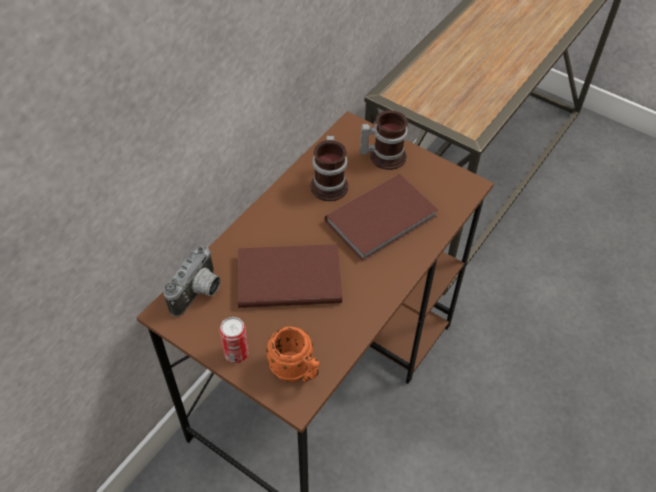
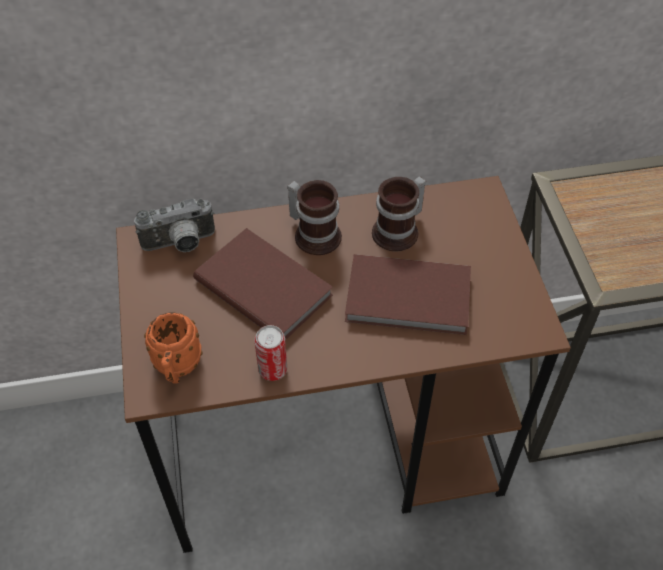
camera: 45 degrees right, 0 degrees up
can [220,317,249,363] -> can moved to [255,325,287,381]
mug [360,110,408,170] -> mug moved to [287,180,342,255]

